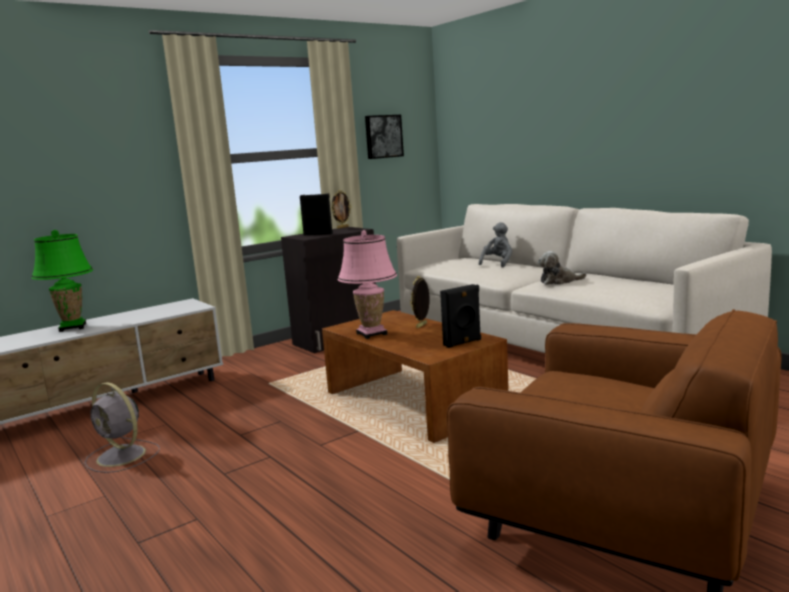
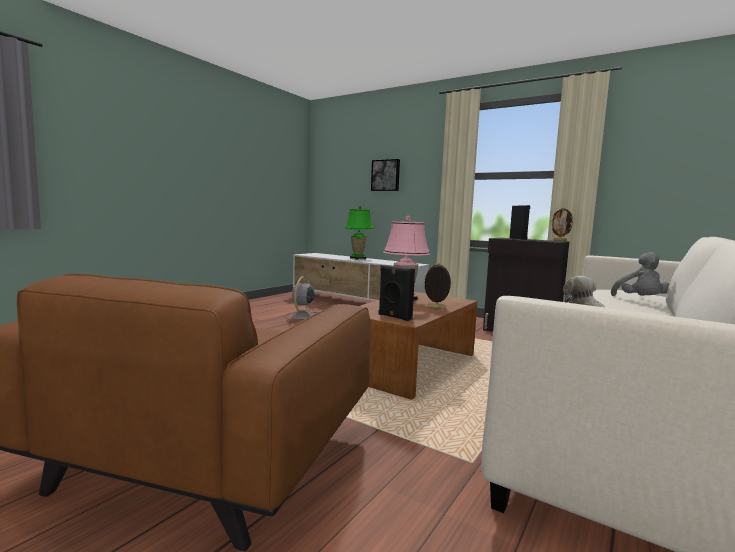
camera: 70 degrees right, 5 degrees down
picture [365,115,404,159] -> picture moved to [371,159,400,191]
grey plush toy [479,222,512,268] -> grey plush toy turned 75 degrees clockwise [611,252,669,296]

